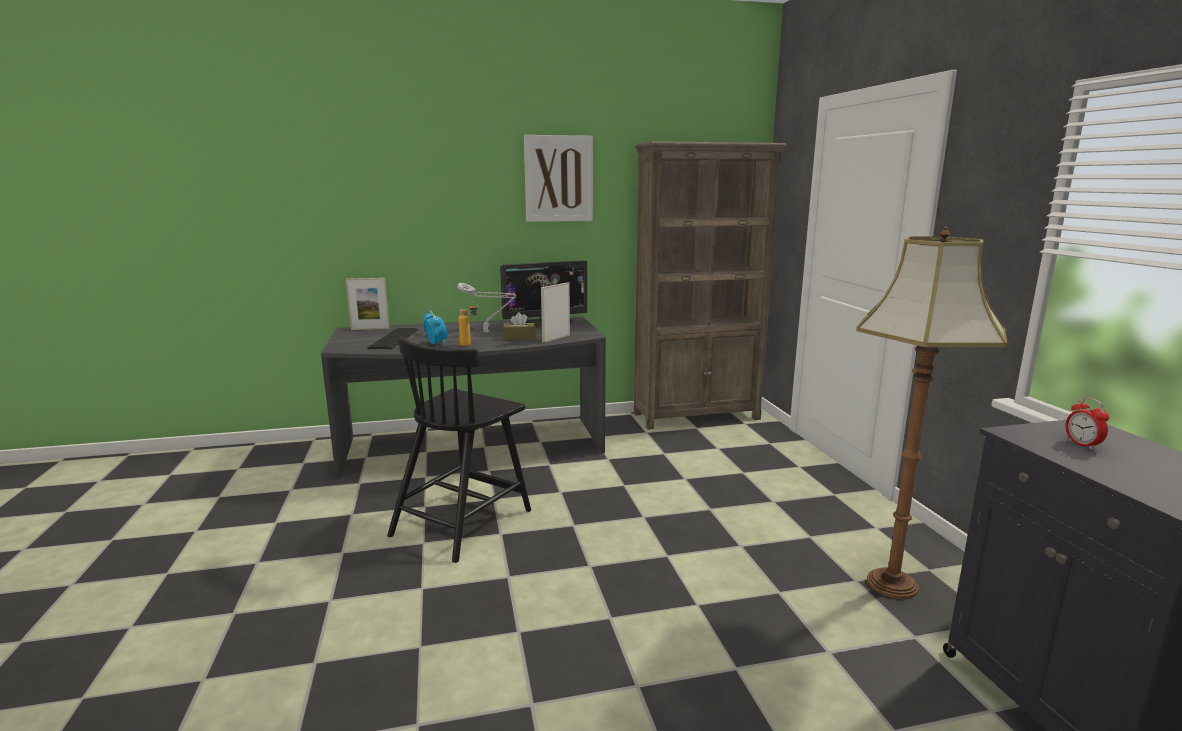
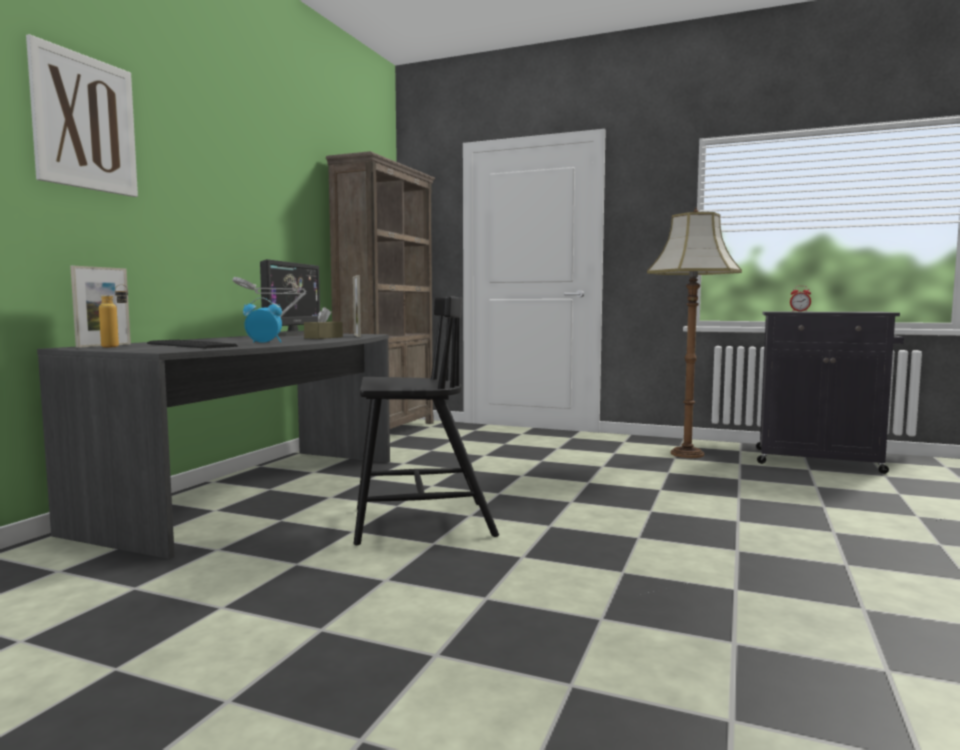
camera: 55 degrees left, 10 degrees down
black chair [387,336,531,563] -> black chair turned 75 degrees counterclockwise [354,296,499,545]
bottle [458,302,478,346] -> bottle moved to [99,284,128,348]
picture [524,135,593,222] -> picture moved to [26,34,138,197]

